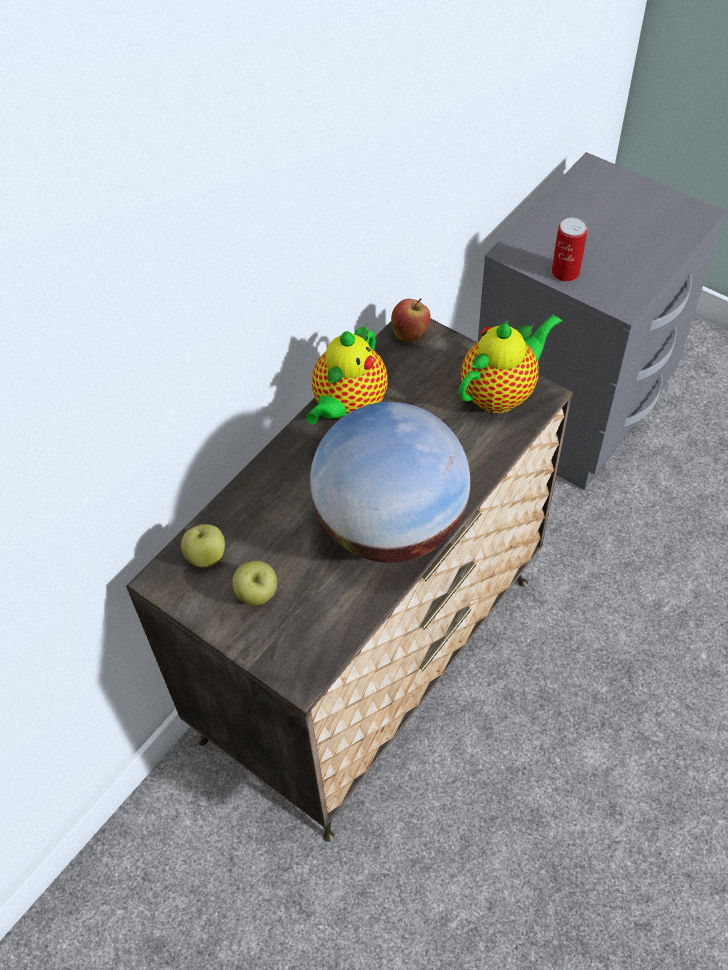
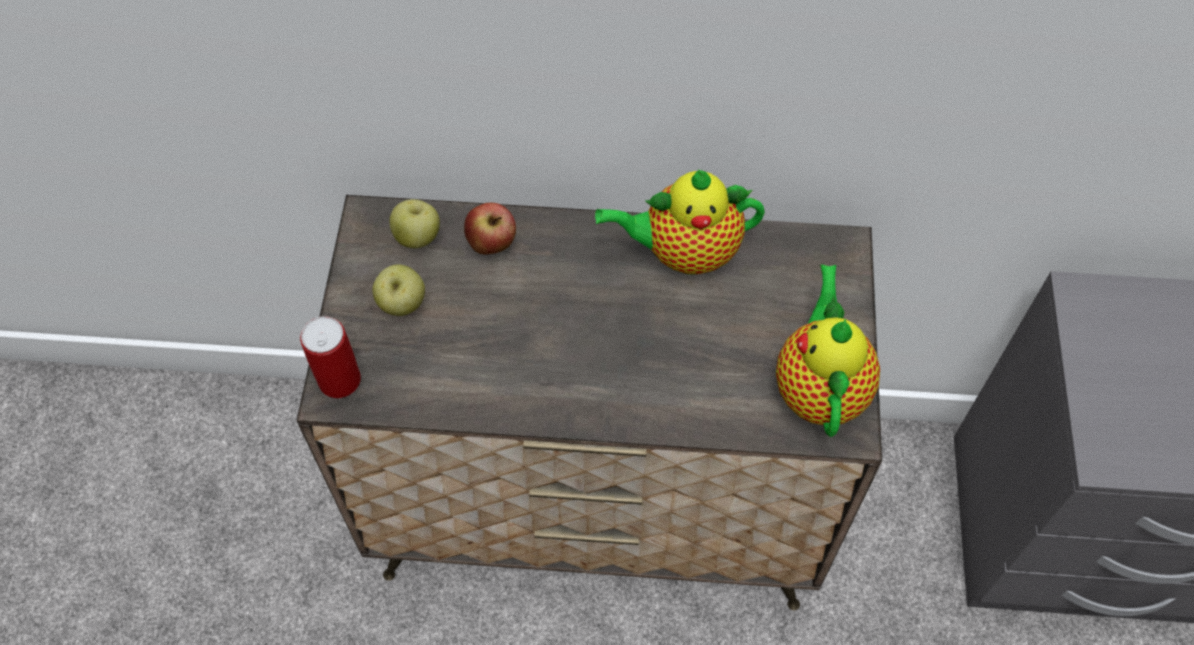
camera: 55 degrees right, 5 degrees up
globe [310,402,470,563] -> none
apple [391,298,431,342] -> apple moved to [464,202,516,255]
teapot [459,314,562,413] -> teapot turned 105 degrees counterclockwise [776,265,880,437]
can [552,217,587,282] -> can moved to [300,316,361,398]

